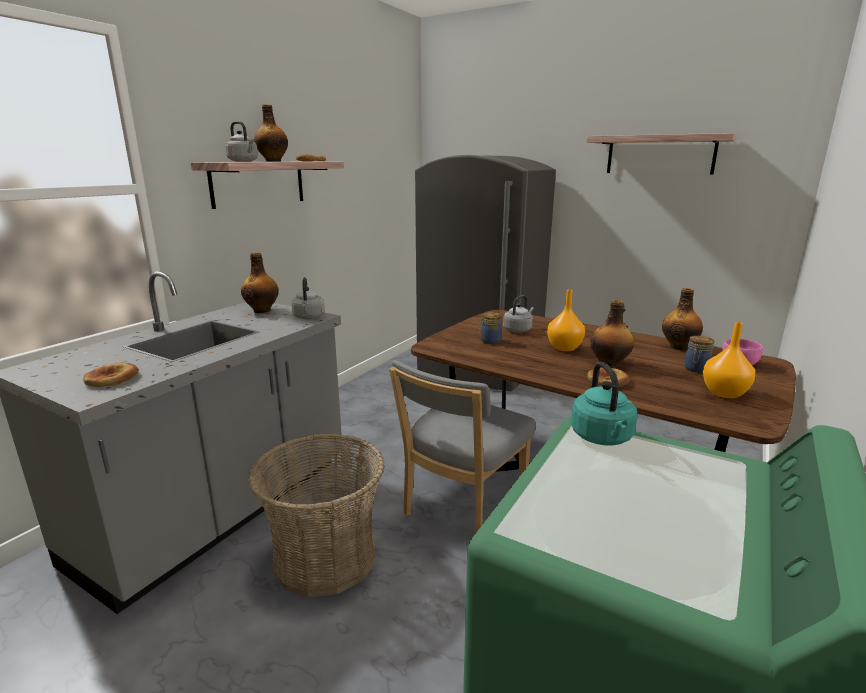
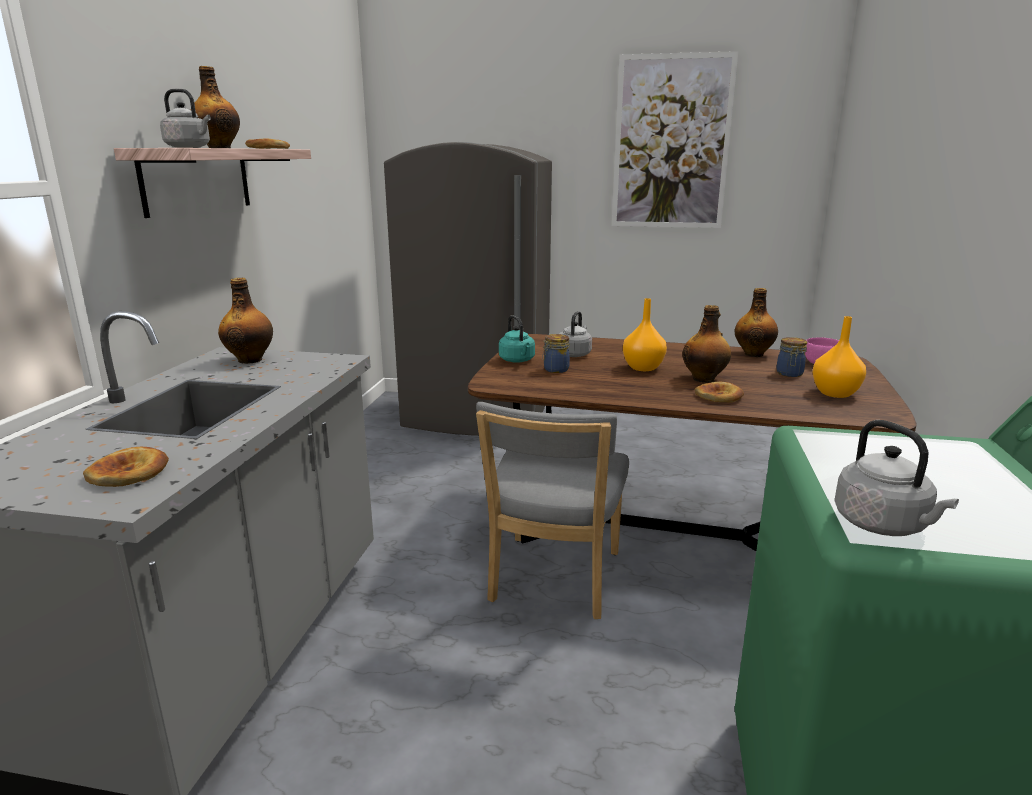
camera: 20 degrees left, 0 degrees up
basket [248,434,385,597] -> none
grey kettle [291,277,325,319] -> grey kettle moved to [834,420,959,536]
turquoise kettle [571,362,637,445] -> turquoise kettle moved to [499,315,535,363]
shelf [586,133,736,174] -> picture [612,51,738,228]

